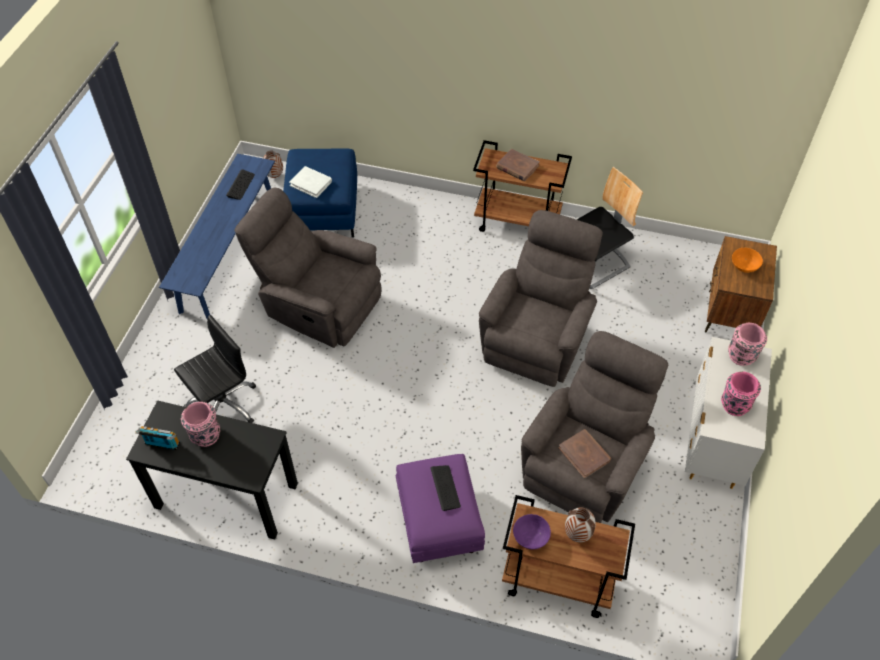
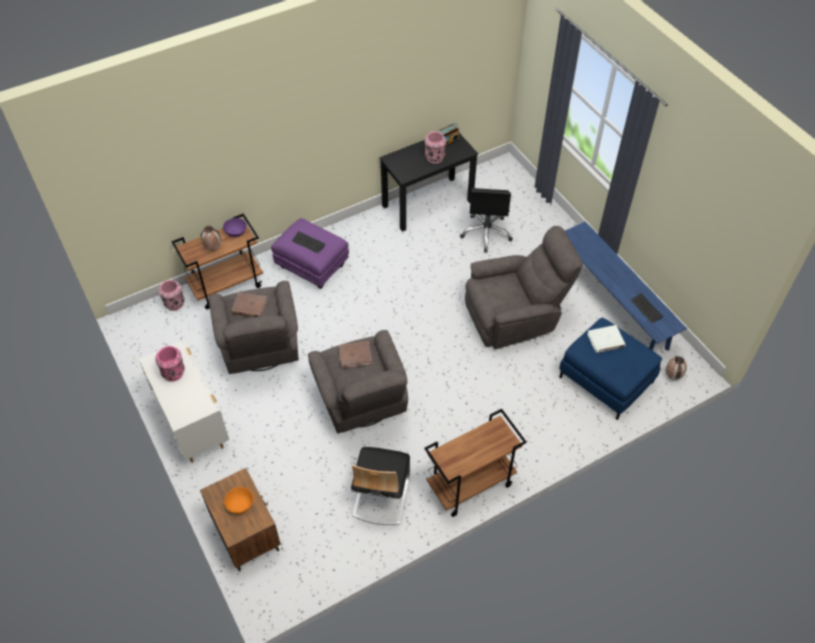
camera: 135 degrees right, 0 degrees up
brown book [496,149,540,181] -> brown book moved to [338,341,372,369]
pink vase [728,323,767,366] -> pink vase moved to [159,280,185,311]

